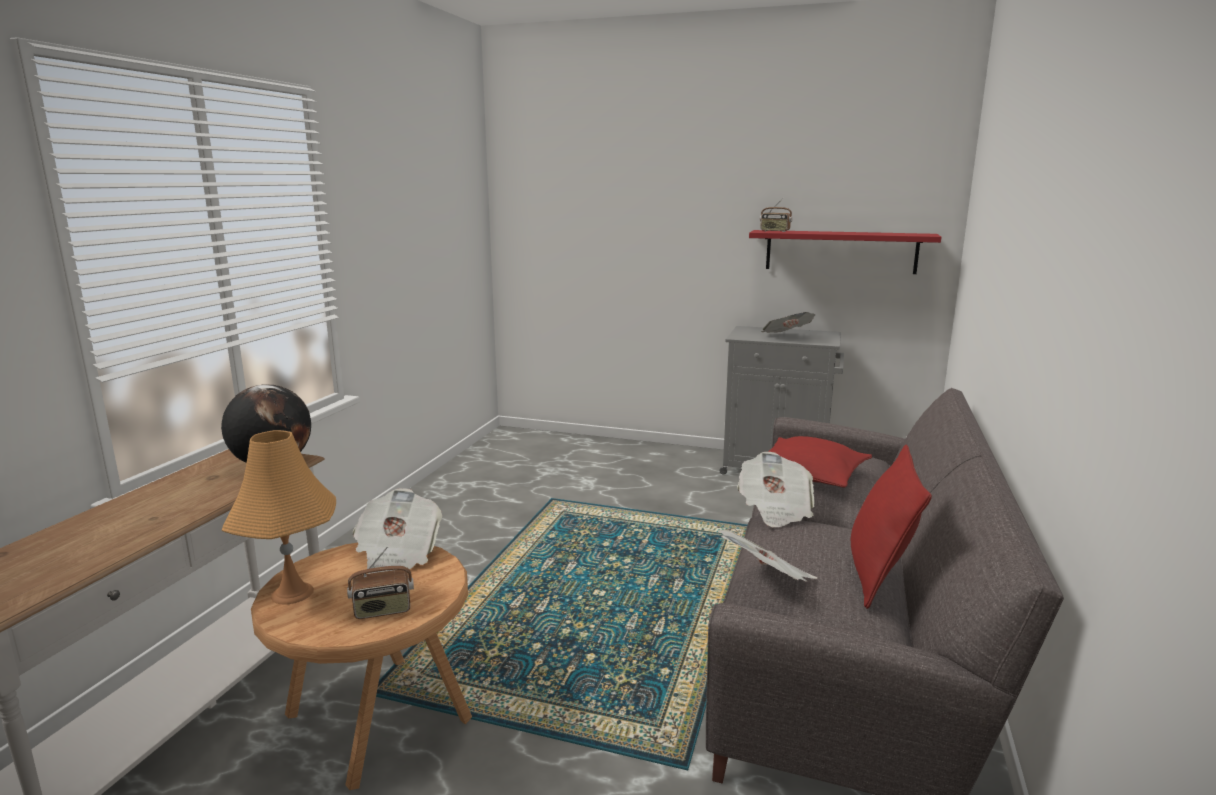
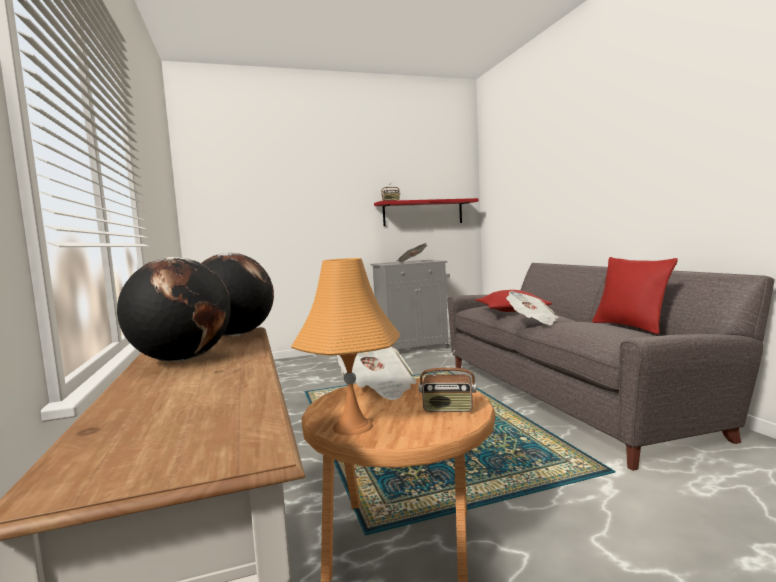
camera: 35 degrees left, 10 degrees down
radio [347,546,414,619] -> radio turned 60 degrees clockwise [419,350,476,412]
newspaper [718,530,817,582] -> none
none -> globe [117,257,231,362]

